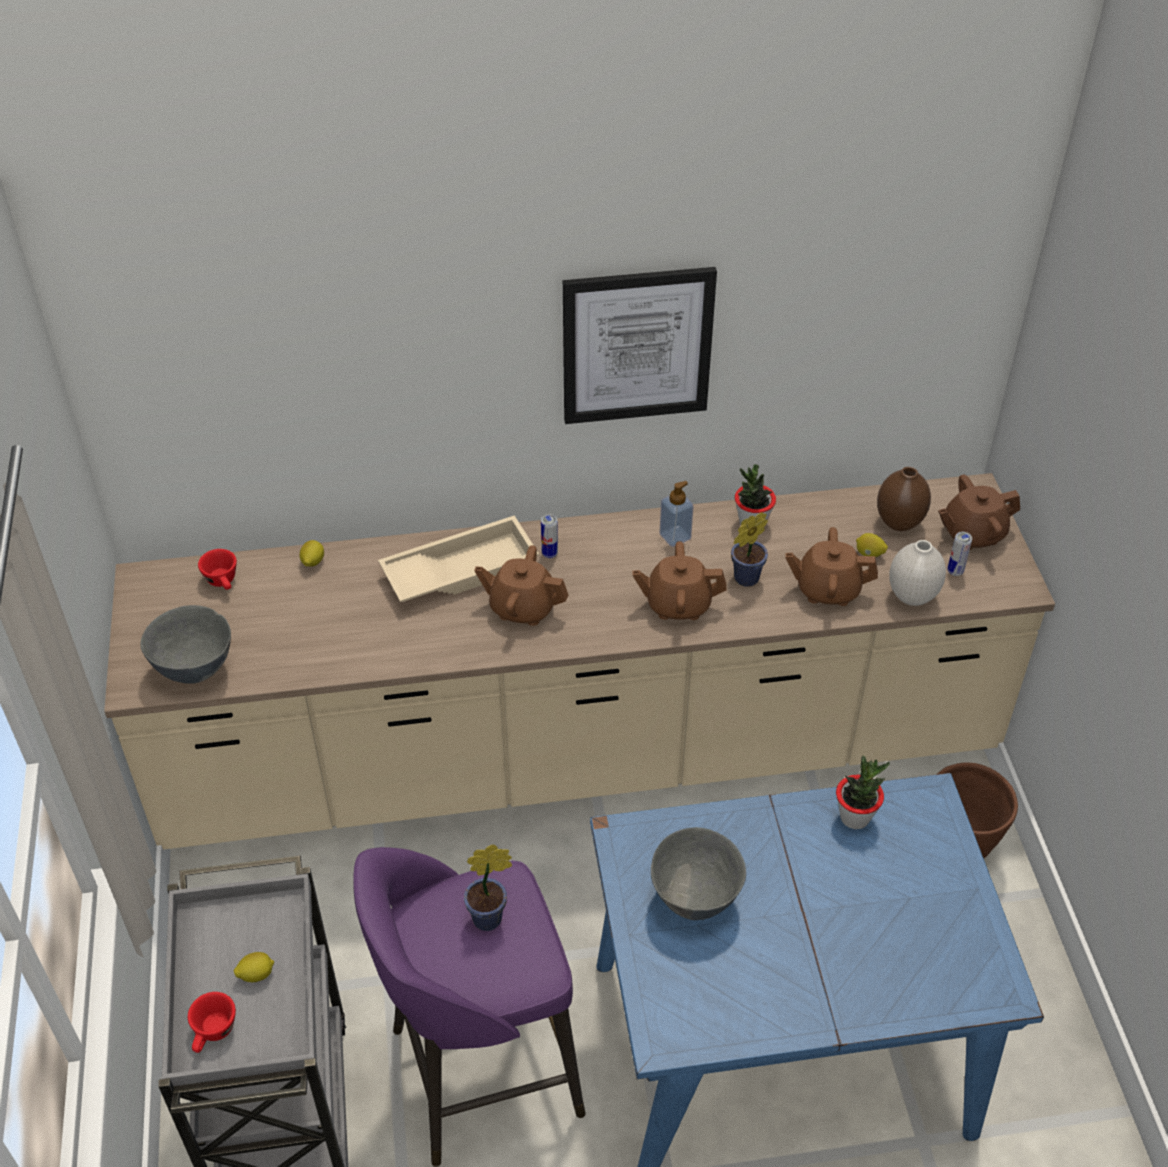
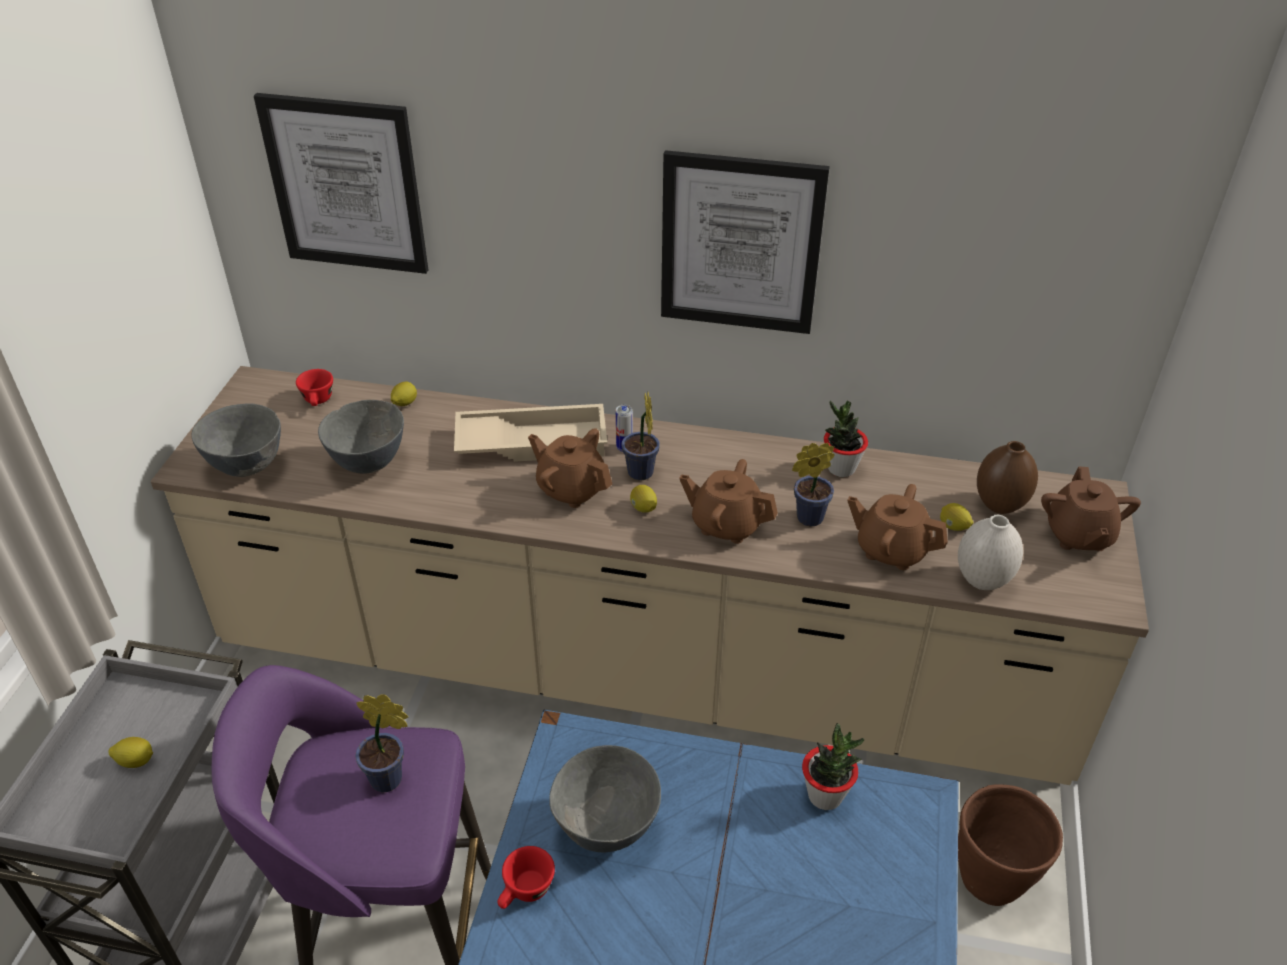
camera: 20 degrees right, 5 degrees down
red cup [188,992,236,1053] -> red cup moved to [497,846,555,909]
soap dispenser [660,481,693,547] -> none
brown teapot [938,474,1020,550] -> brown teapot turned 90 degrees counterclockwise [1041,466,1141,551]
can [947,532,972,576] -> none
none -> picture [254,93,428,274]
none -> grey bowl [318,400,404,474]
none -> potted plant [621,392,660,480]
none -> lemon [630,485,657,513]

